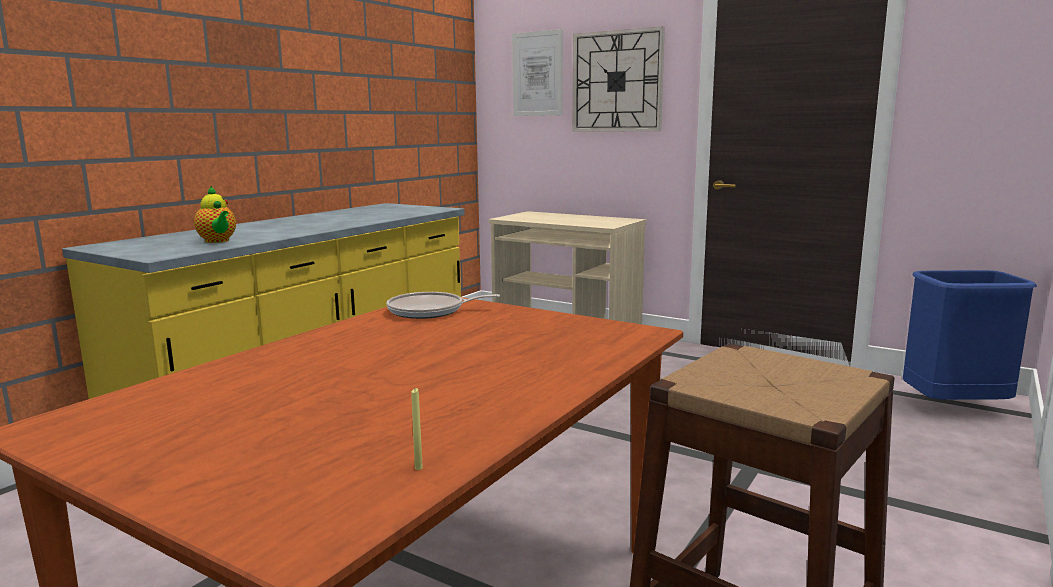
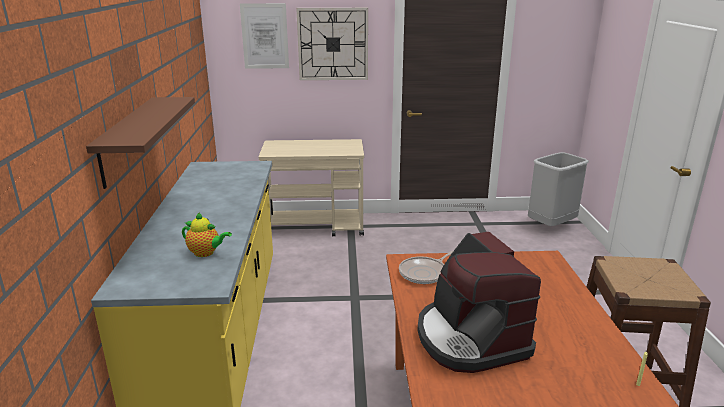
camera: 35 degrees left, 10 degrees up
blue trash can [903,270,1037,400] -> grey trash can [528,152,589,226]
none -> brown shelf [86,97,195,189]
none -> coffee machine [417,232,541,373]

